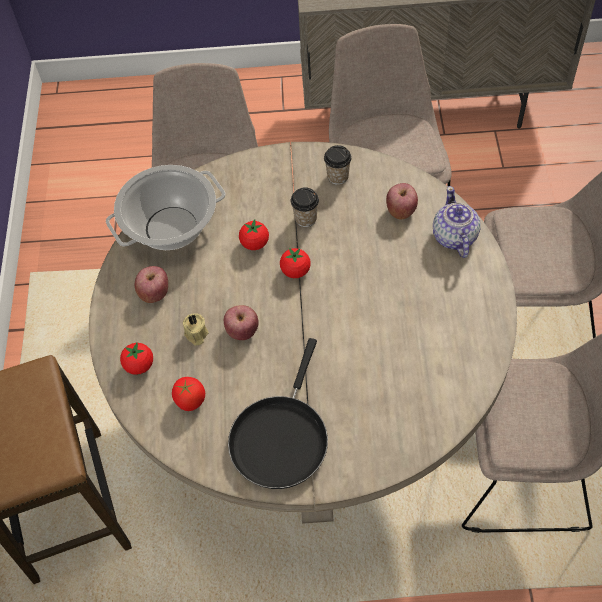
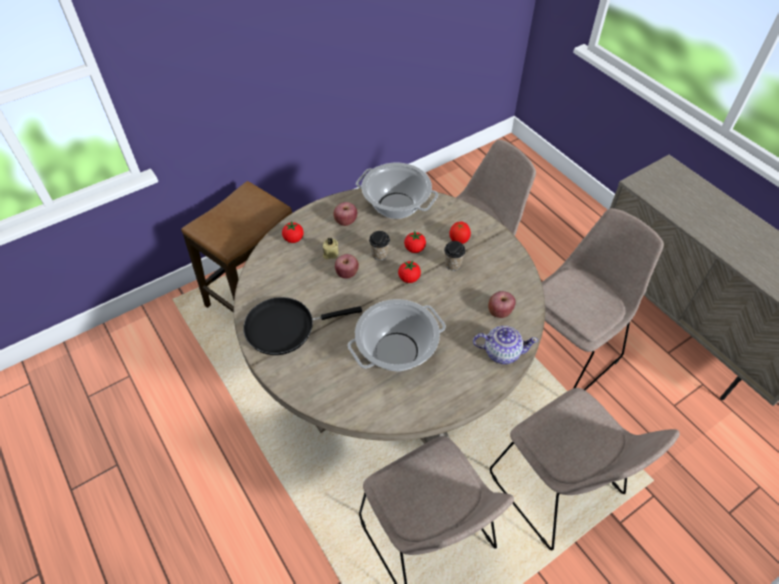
camera: 55 degrees right, 5 degrees down
tomato [172,377,205,411] -> tomato moved to [449,221,471,244]
cup [324,145,352,185] -> cup moved to [369,231,390,260]
teapot [433,186,481,258] -> teapot turned 45 degrees clockwise [473,326,538,364]
none -> cooking pot [348,299,446,371]

